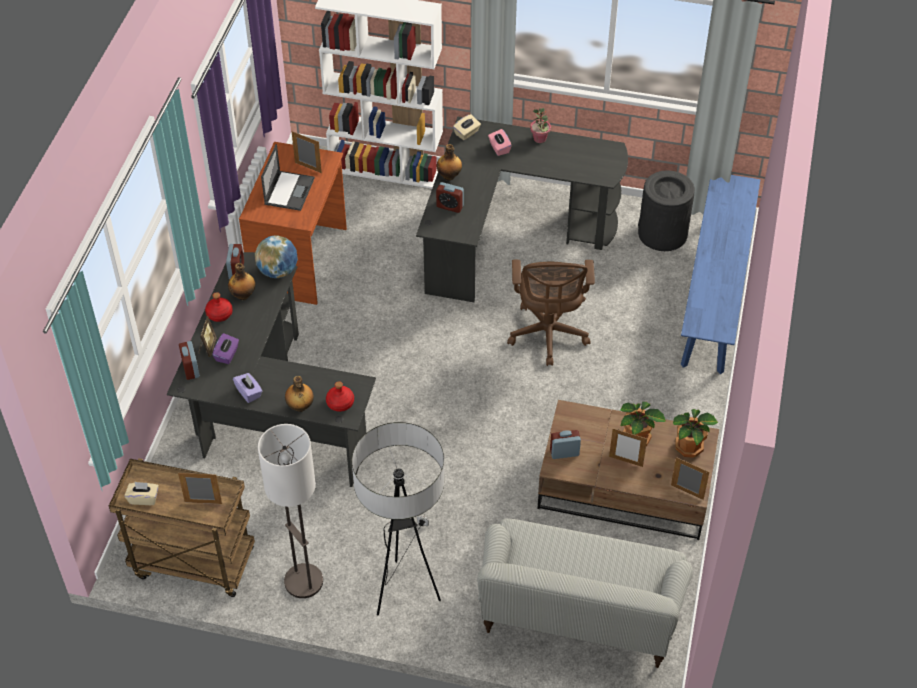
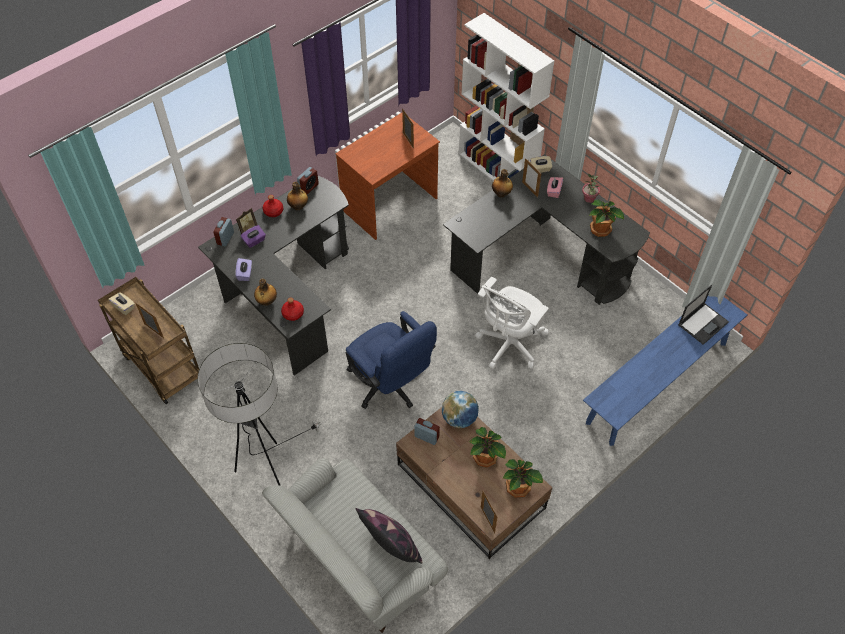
camera: 35 degrees right, 5 degrees up
globe [255,236,298,278] -> globe moved to [442,391,479,428]
floor lamp [258,424,323,598] -> none
laptop [261,144,315,211] -> laptop moved to [678,284,729,345]
alarm clock [436,182,464,213] -> none
brown office chair [507,260,595,366] -> white office chair [475,277,549,369]
picture frame [609,428,647,467] -> picture frame moved to [522,158,541,197]
black trash can [638,171,695,251] -> none
none -> blue office chair [346,311,437,409]
none -> pillow [356,508,423,564]
none -> potted plant [589,200,624,237]

